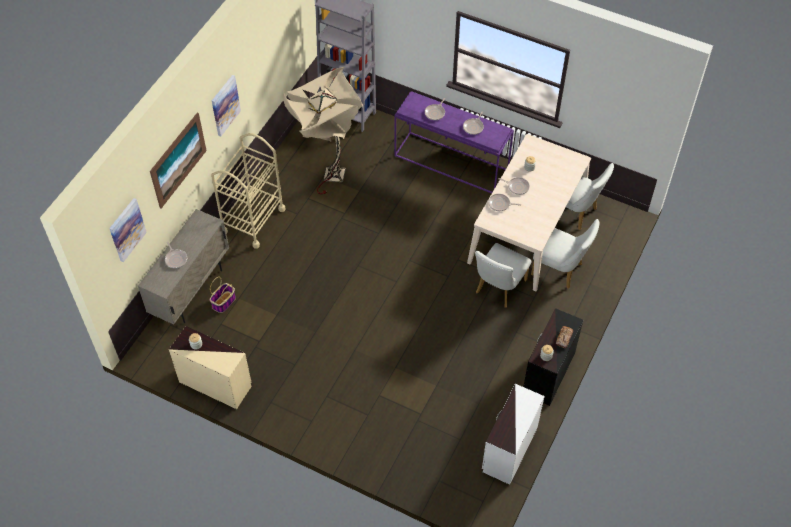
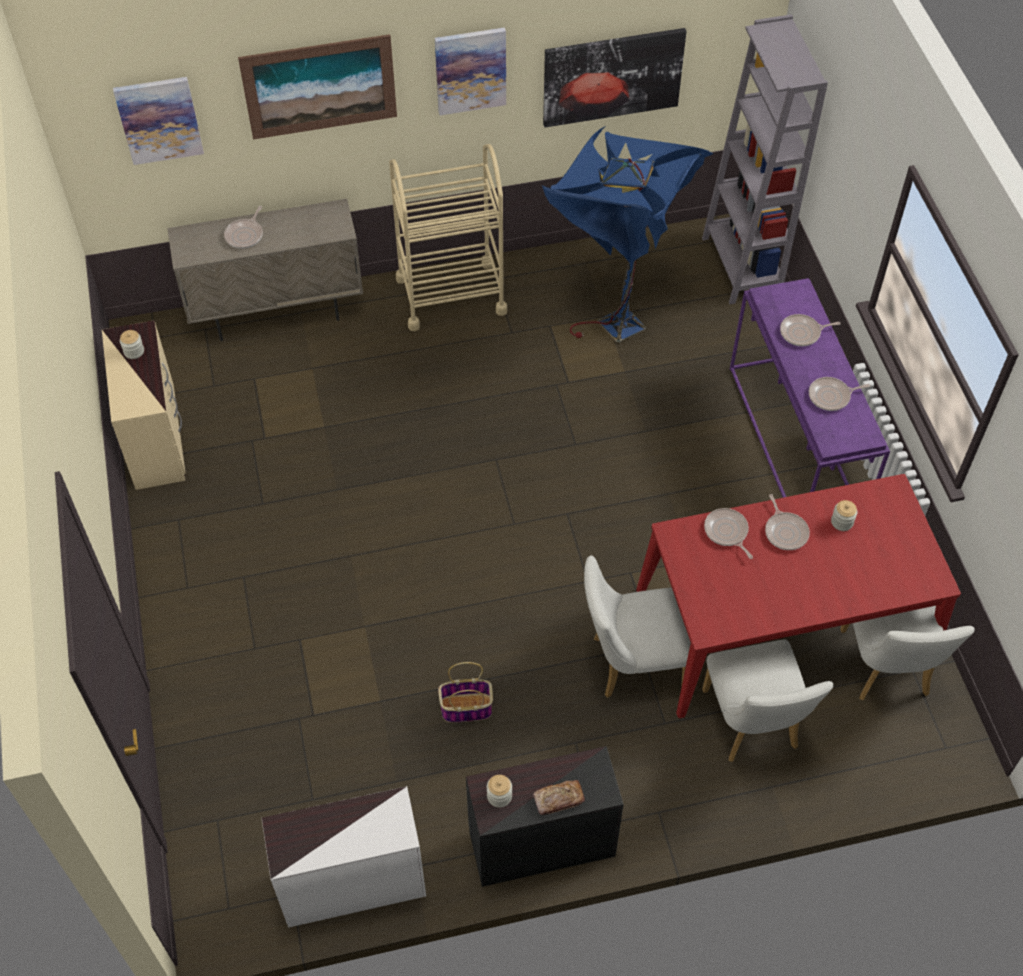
camera: 50 degrees right, 0 degrees up
basket [210,277,236,313] -> basket moved to [438,662,493,723]
beige floor lamp [283,67,363,194] -> blue floor lamp [542,127,713,342]
beige dining table [467,134,591,291] -> red dining table [636,474,961,718]
none -> picture [543,28,687,128]

